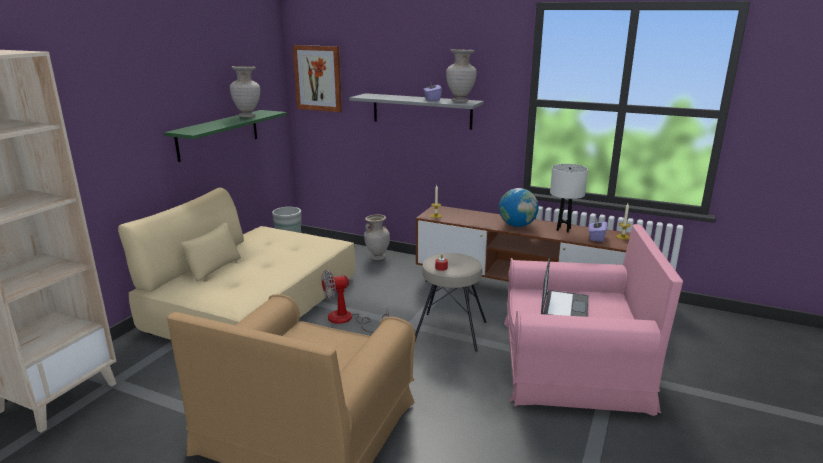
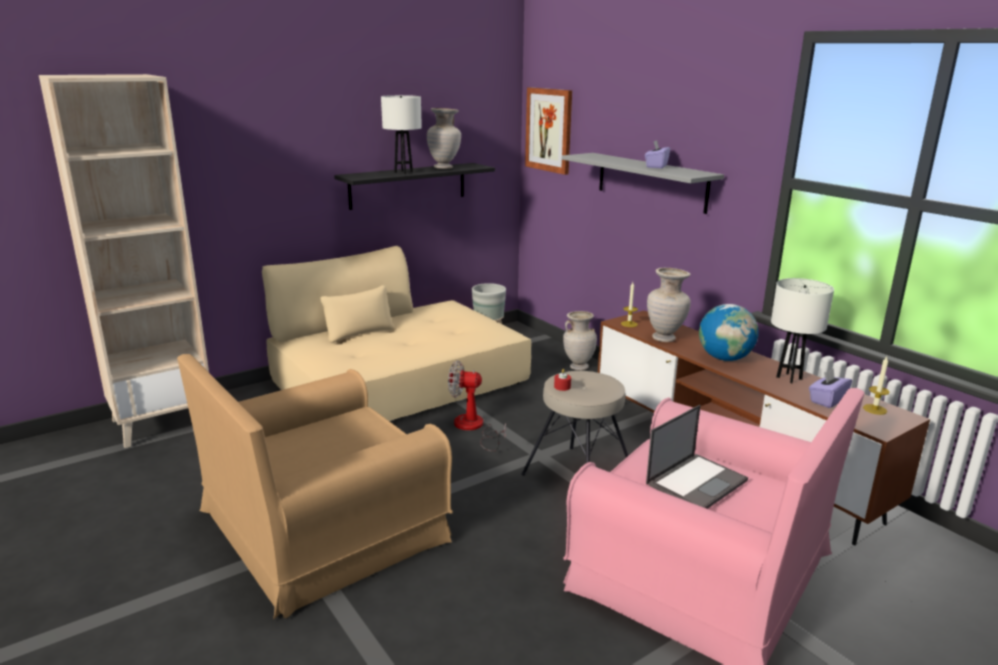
camera: 30 degrees right, 0 degrees up
green shelf [164,110,287,162] -> black shelf [334,163,495,210]
beige vase [446,49,477,102] -> beige vase moved to [647,268,691,342]
none -> white table lamp [381,95,422,174]

